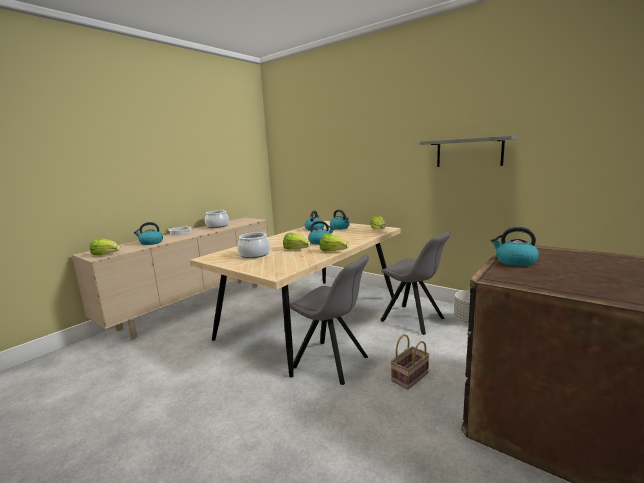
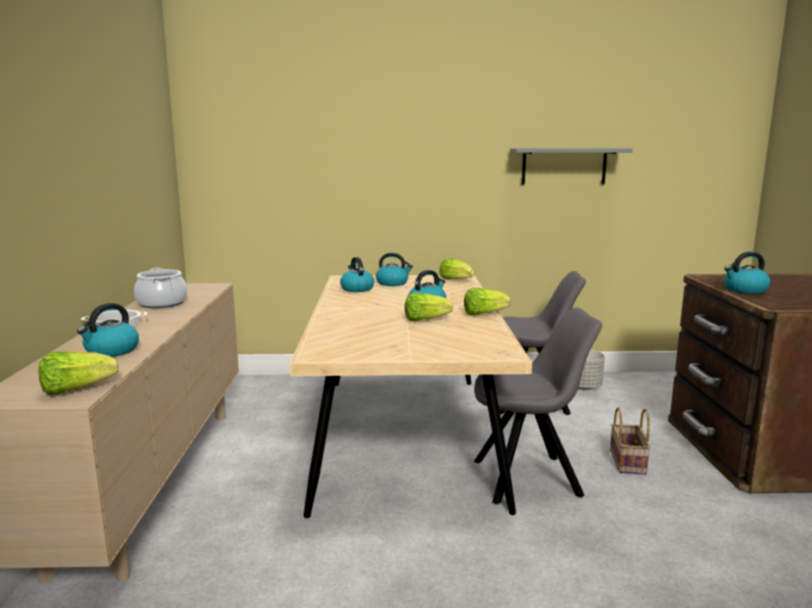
camera: 40 degrees left, 0 degrees up
cooking pot [237,231,270,258] -> none

